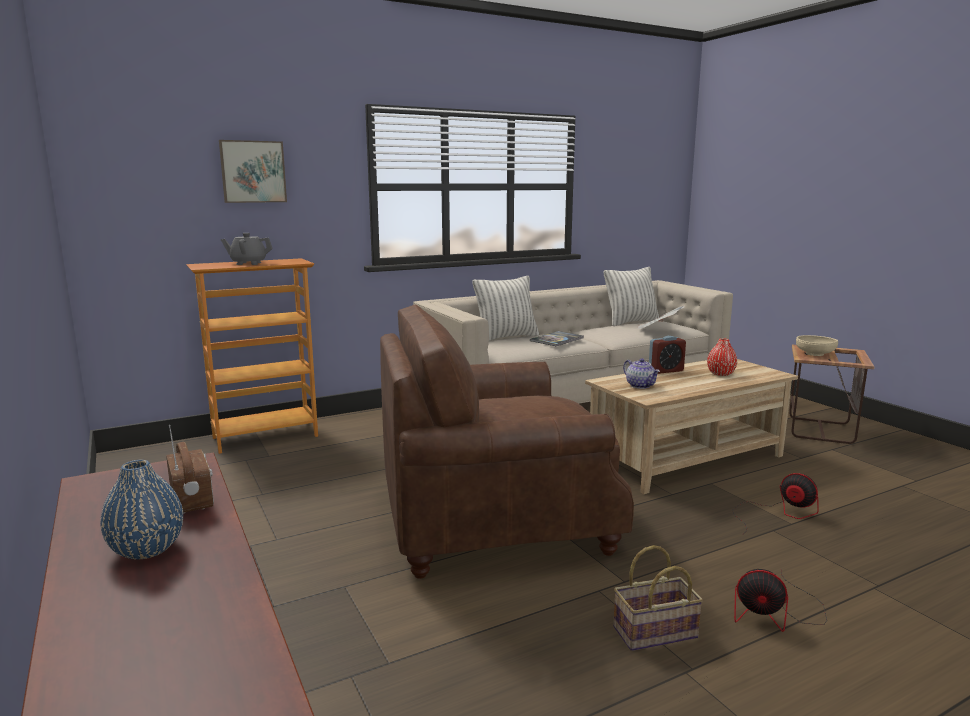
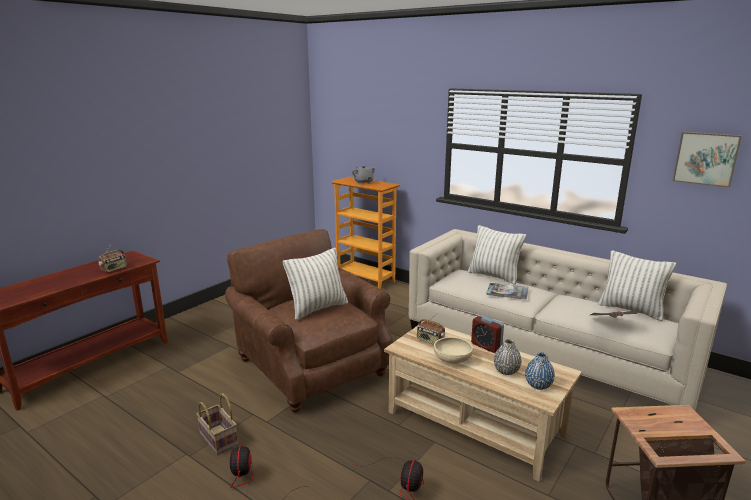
camera: 65 degrees right, 5 degrees up
blue vase [100,460,183,560] -> blue vase moved to [525,352,555,390]
picture [219,140,287,203] -> picture moved to [673,132,742,188]
teapot [623,358,660,389] -> radio [417,313,445,345]
red vase [707,338,737,376] -> grey vase [494,339,522,375]
beige bowl [796,335,838,356] -> beige bowl moved to [434,337,473,364]
none -> pillow [283,248,348,320]

